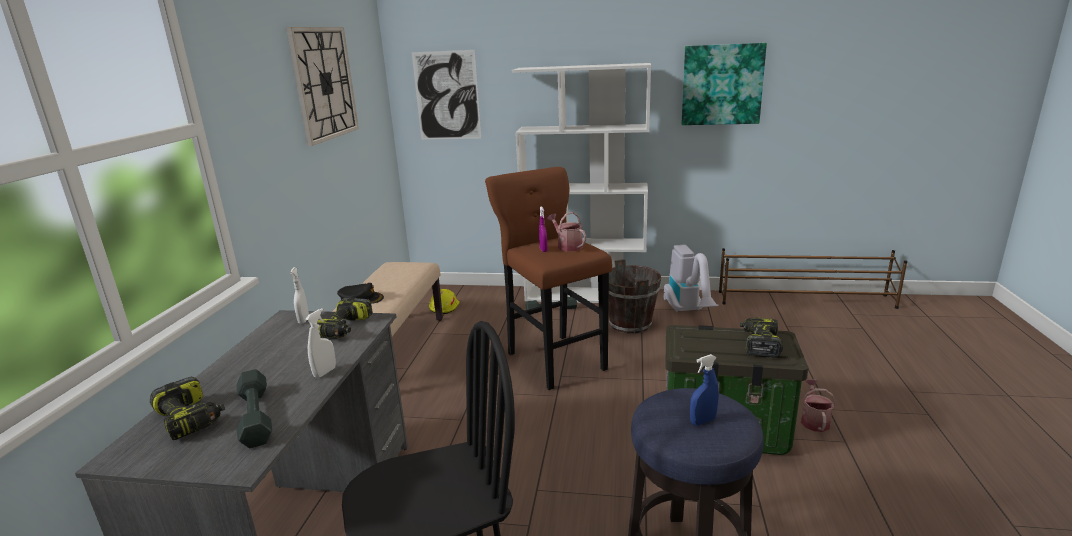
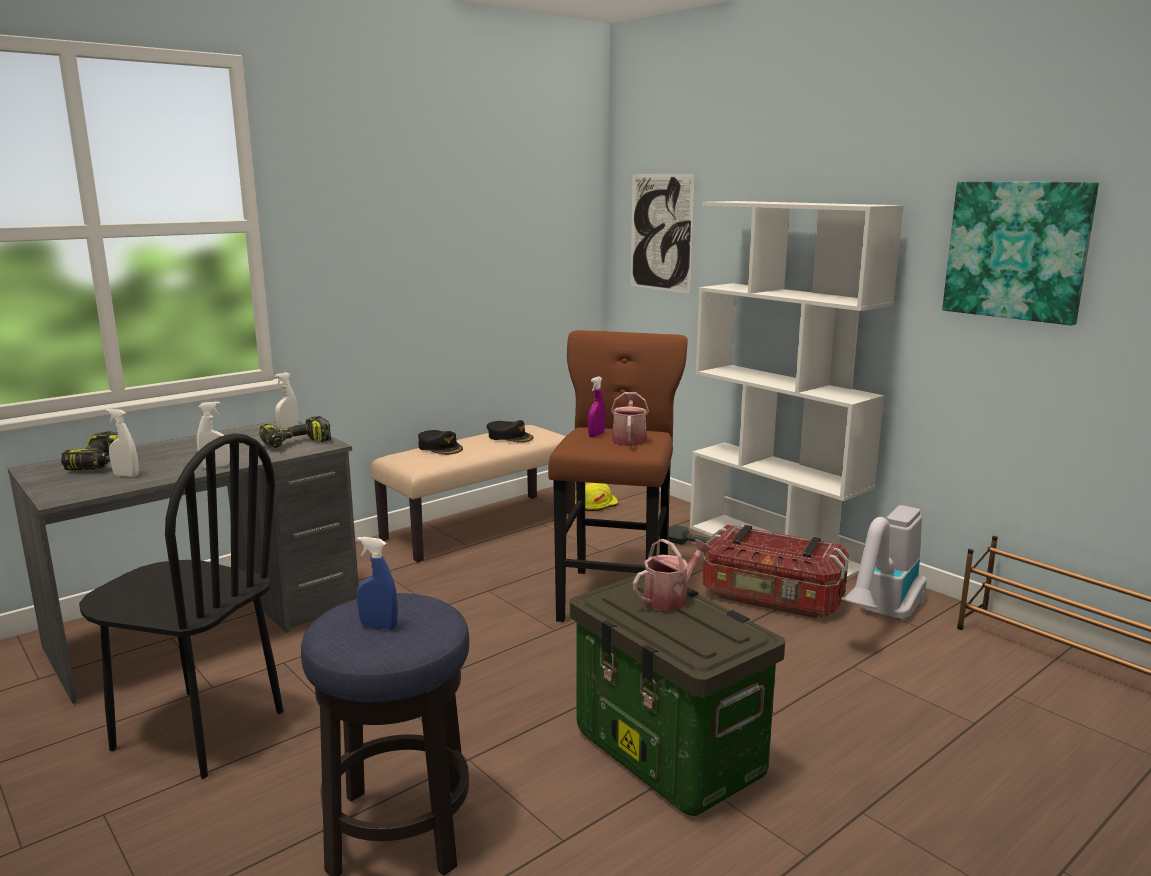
camera: 40 degrees right, 5 degrees down
grey dumbbell [236,369,272,449] -> white spray bottle [106,409,139,477]
wall clock [286,27,359,146] -> none
brown bucket [608,259,661,334] -> storage box [703,525,849,618]
power drill [740,317,783,357] -> none
watering can [801,379,835,432] -> watering can moved to [633,539,712,611]
none -> black cap [487,420,534,443]

